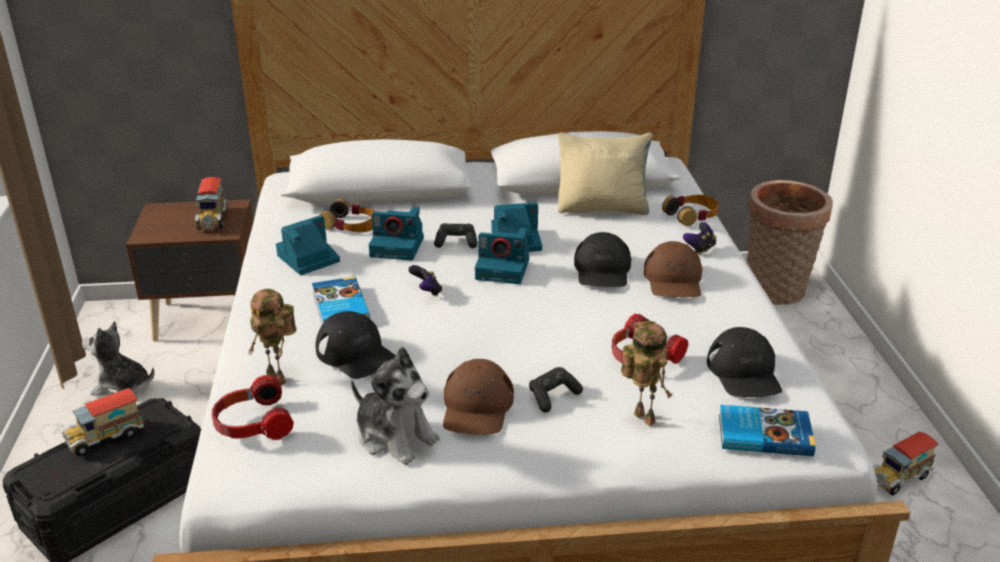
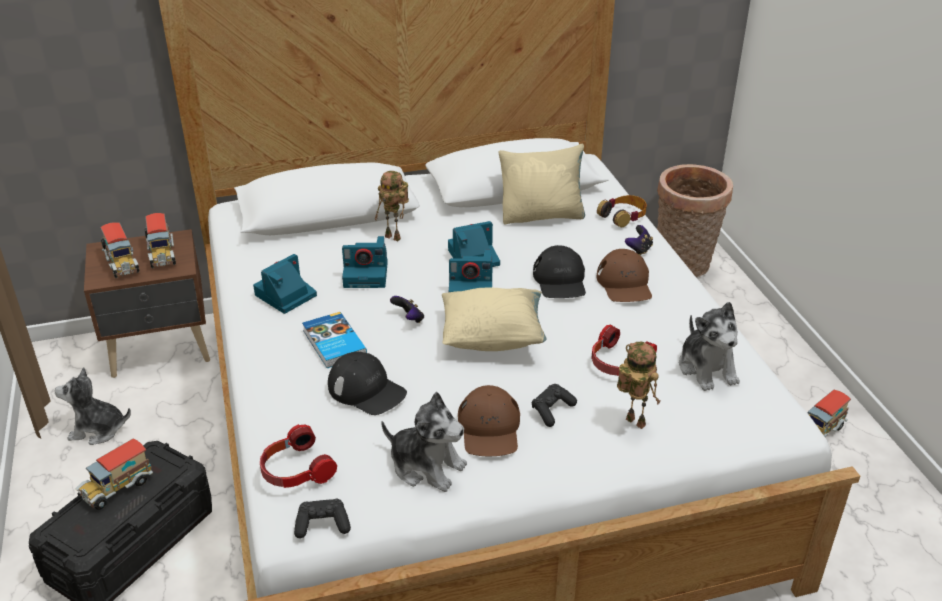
camera: 10 degrees left, 5 degrees up
toy robot [248,289,297,385] -> toy robot moved to [375,171,409,241]
headphones [320,199,375,232] -> none
black game controller [434,223,477,248] -> black game controller moved to [294,499,351,538]
black cap [707,327,782,397] -> plush toy [679,302,740,391]
book [719,405,816,456] -> none
none -> toy truck [100,222,139,278]
none -> beige pillow [442,288,547,351]

